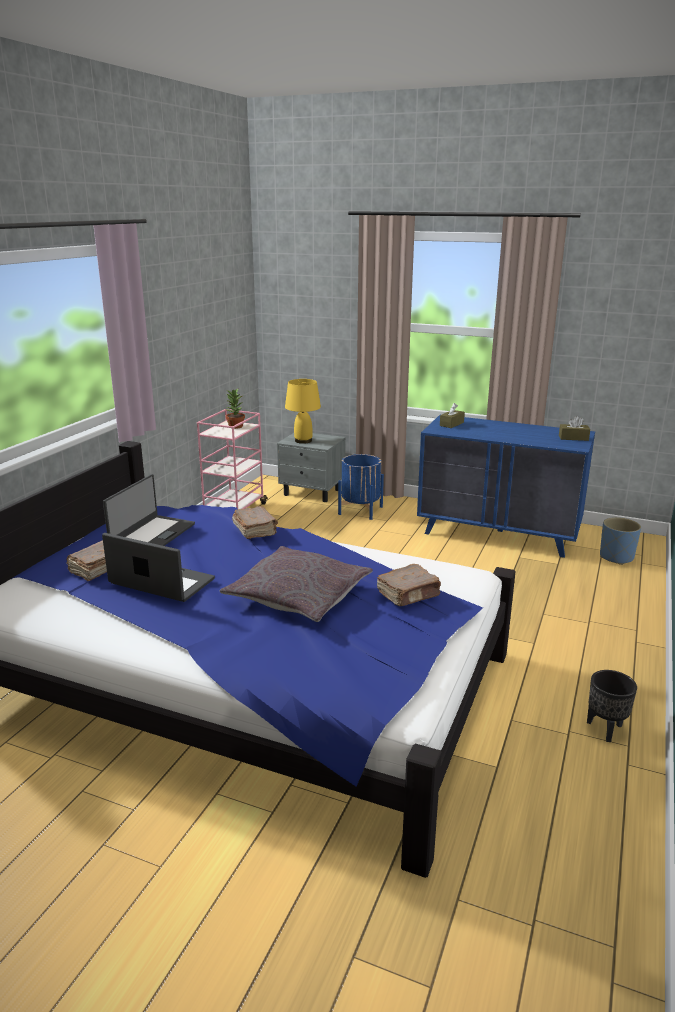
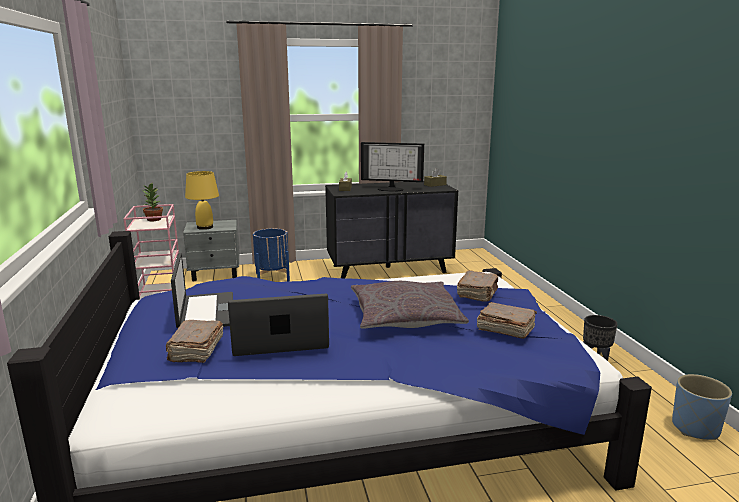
camera: 35 degrees left, 5 degrees down
brown book [232,506,278,539] -> brown book moved to [477,302,537,339]
blue dresser [417,415,595,558] -> black dresser [325,181,458,278]
blue planter [600,517,641,565] -> blue planter moved to [672,374,732,440]
none -> monitor [361,142,424,192]

